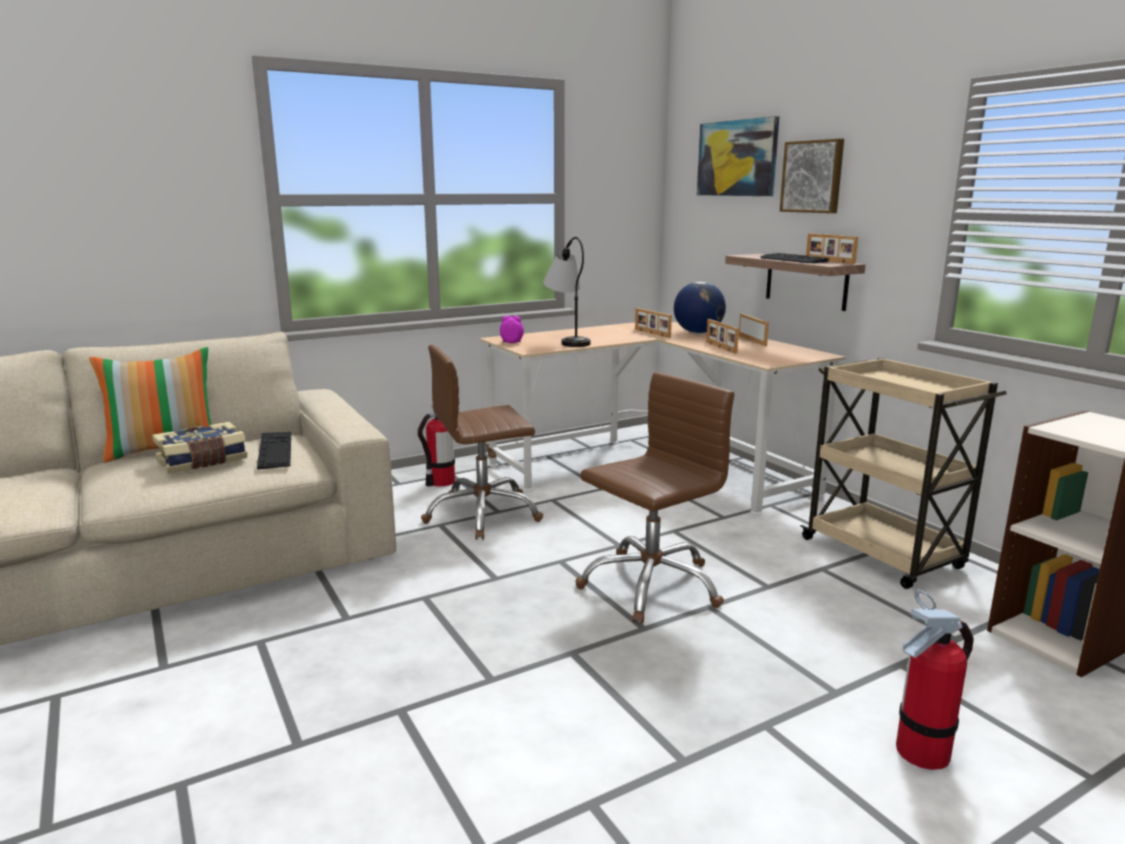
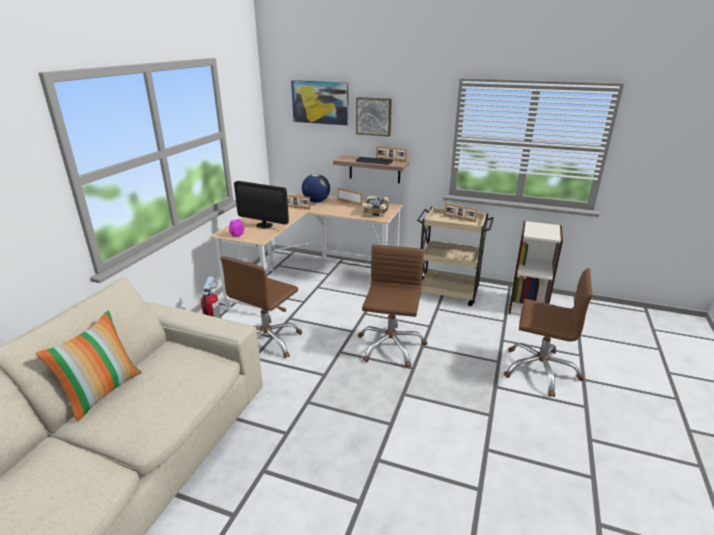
camera: 40 degrees left, 10 degrees up
book [152,422,247,474] -> book moved to [362,196,389,217]
keyboard [257,432,291,470] -> none
table lamp [543,237,591,347] -> monitor [234,181,289,228]
picture frame [706,319,739,353] -> picture frame moved to [444,203,478,222]
fire extinguisher [896,590,974,770] -> brown office chair [504,268,593,397]

